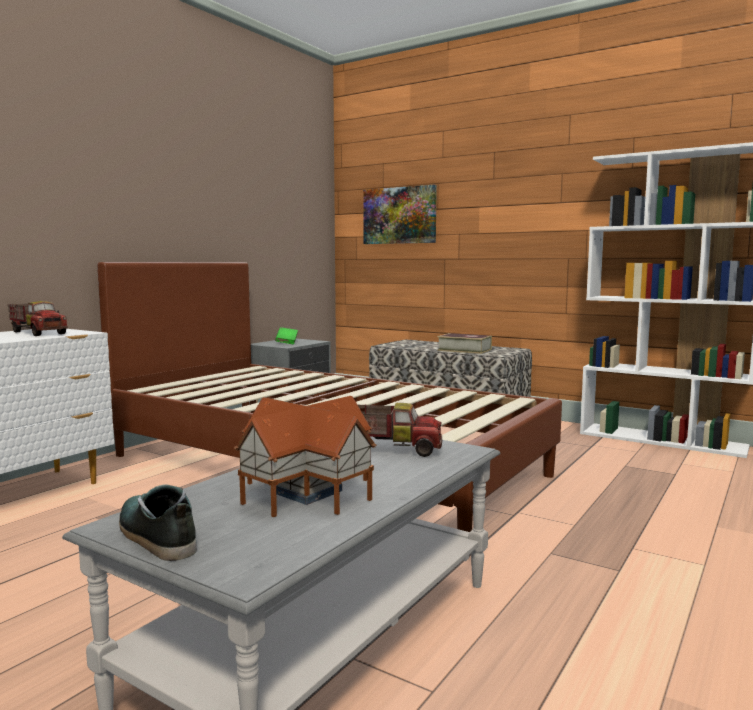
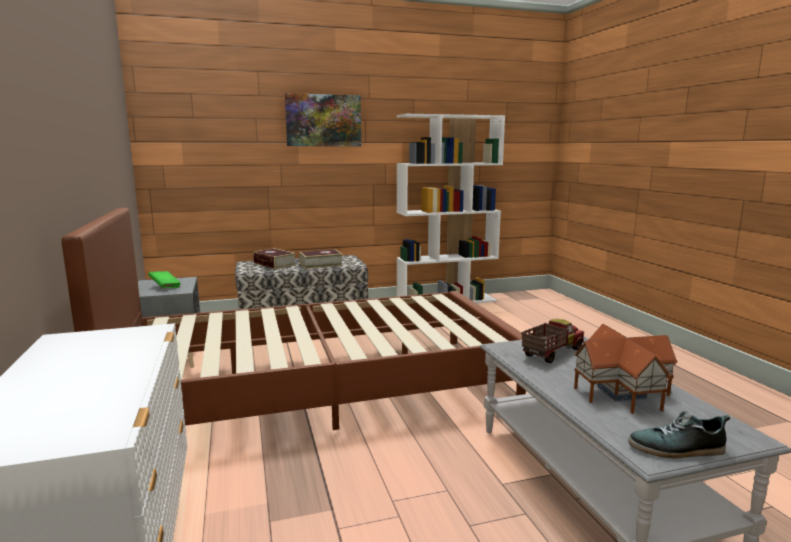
camera: 50 degrees left, 5 degrees up
toy truck [8,301,68,336] -> none
picture [363,185,437,244] -> picture moved to [285,93,361,146]
none -> book [253,248,297,269]

